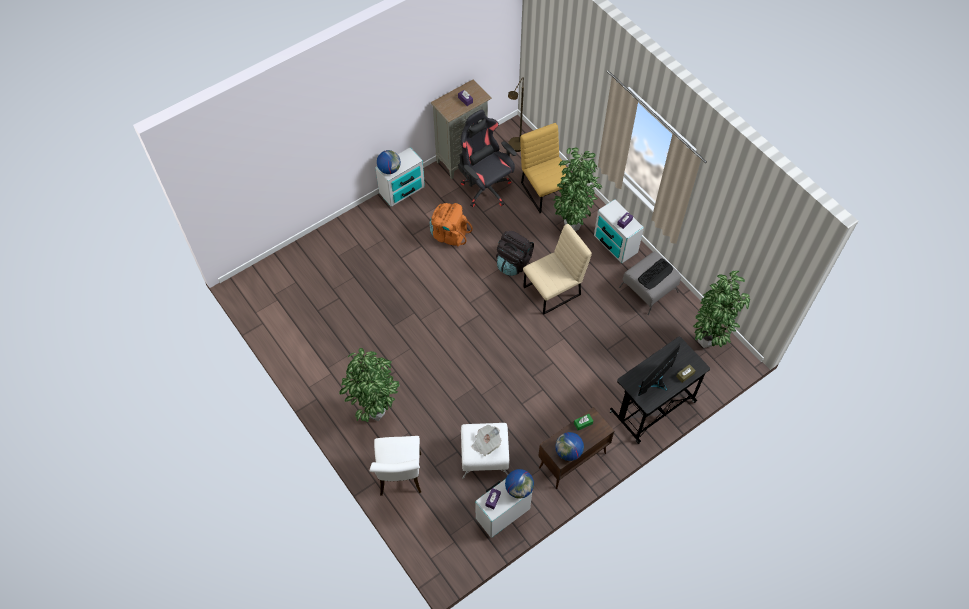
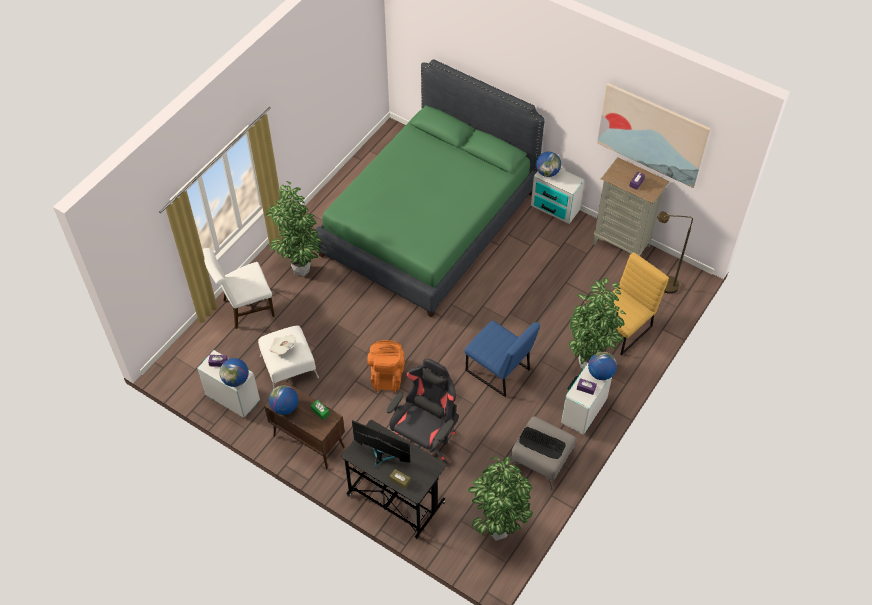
camera: 70 degrees right, 5 degrees down
orange backpack [430,203,473,247] -> orange backpack moved to [367,340,405,393]
black office chair [458,110,517,207] -> black office chair moved to [387,358,459,464]
black backpack [496,231,534,276] -> none
beige chair [523,224,592,315] -> blue chair [465,321,540,397]
none -> green bed [315,59,545,317]
none -> globe [588,352,617,380]
none -> picture [597,83,711,188]

